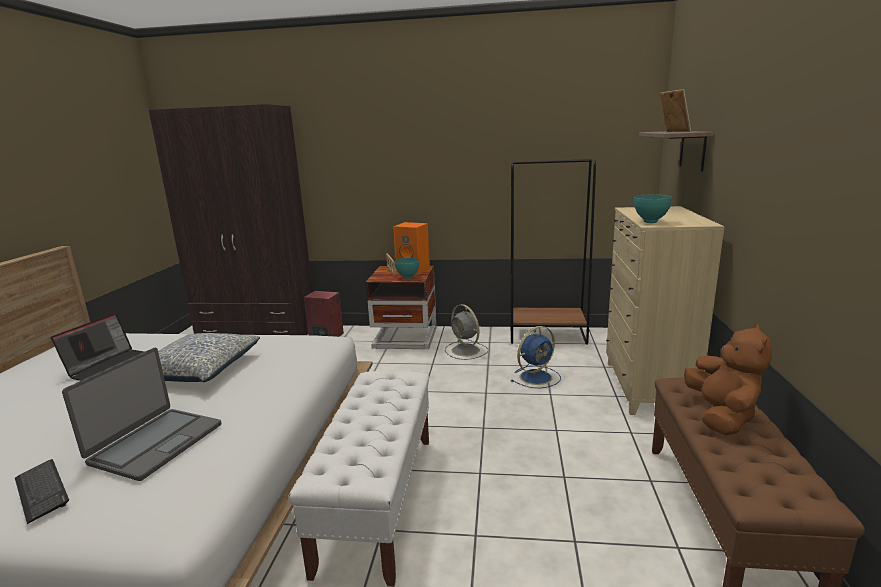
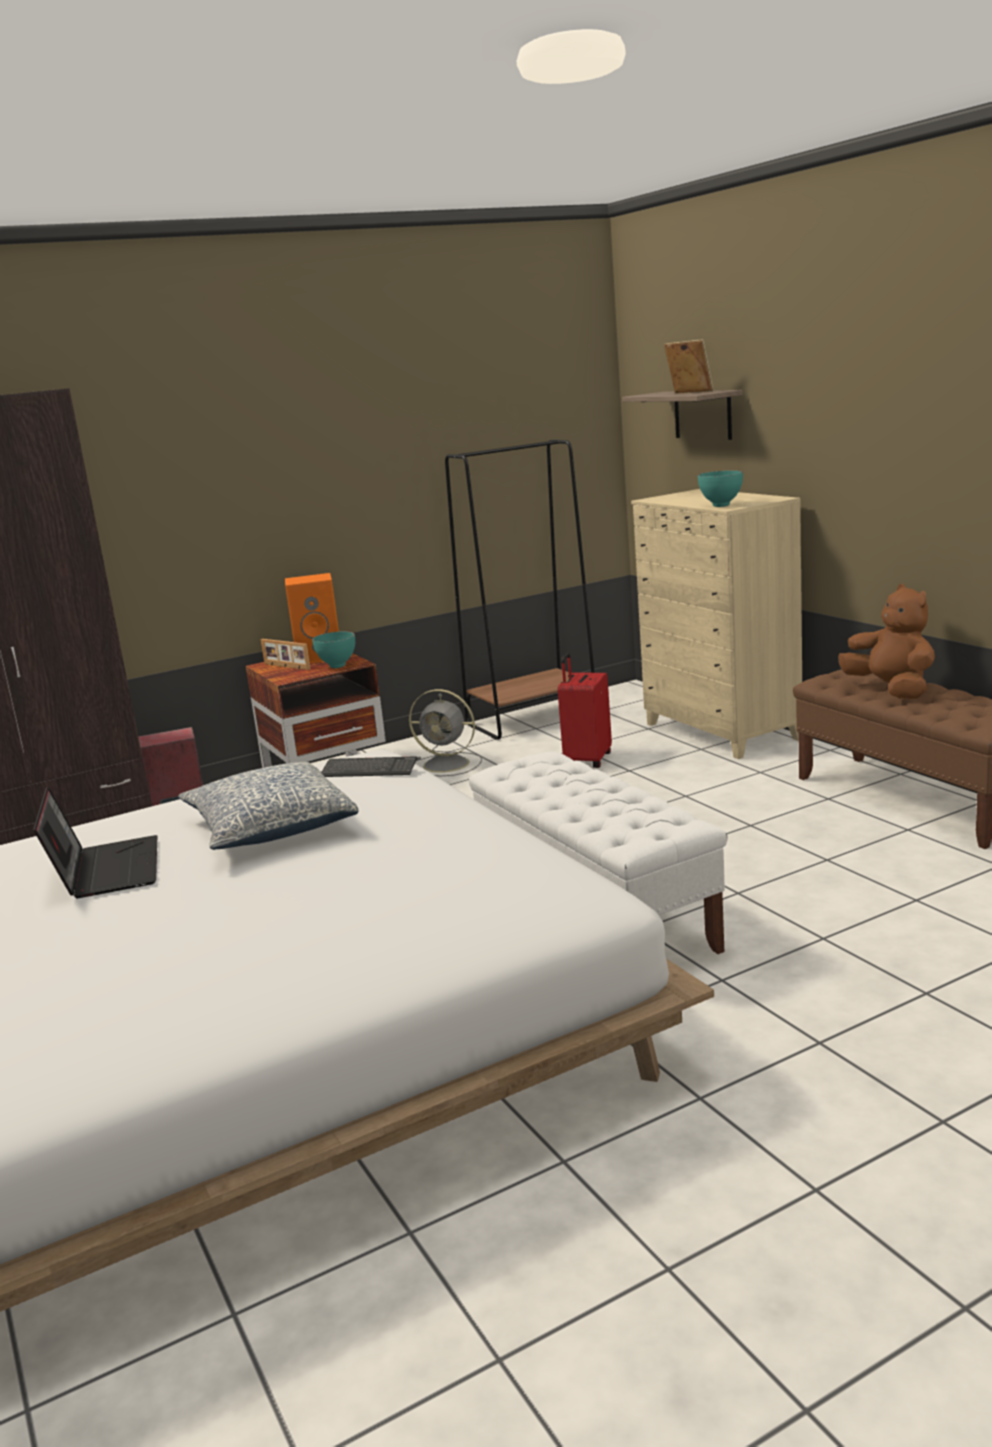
camera: 35 degrees left, 0 degrees up
keyboard [15,459,69,524] -> keyboard moved to [321,756,417,777]
laptop [62,348,221,481] -> none
blue fan [511,326,561,388] -> red suitcase [558,653,612,768]

